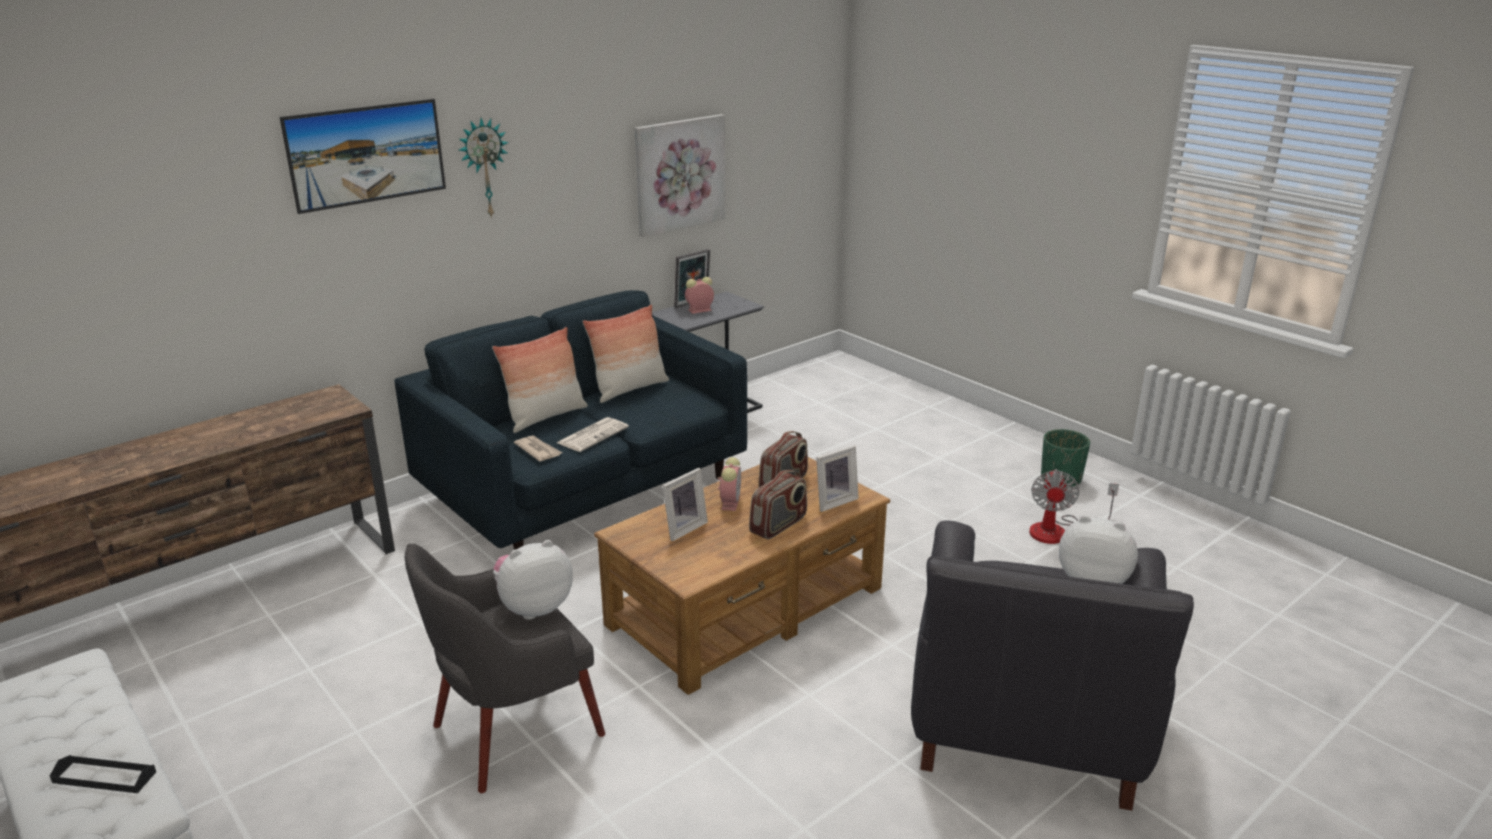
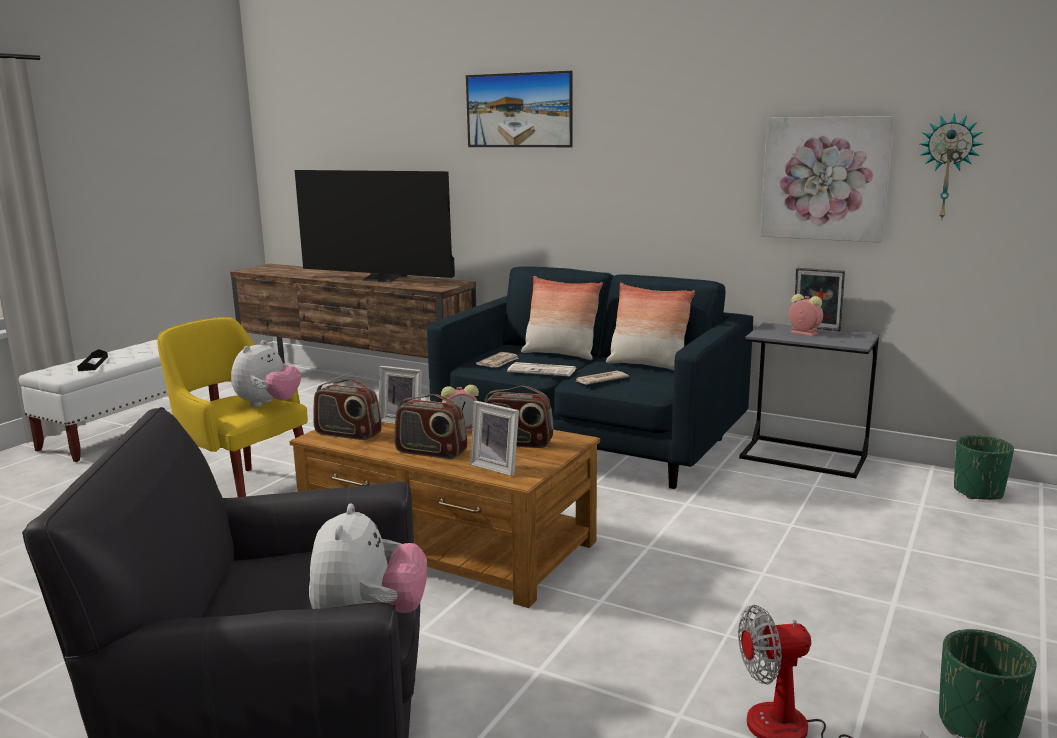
camera: 70 degrees right, 10 degrees down
grey armchair [405,544,605,793] -> yellow armchair [157,317,308,497]
wall clock [459,118,509,218] -> wall clock moved to [920,113,982,221]
plush toy [493,540,573,620] -> plush toy turned 75 degrees clockwise [231,340,301,407]
none -> television [295,170,455,282]
none -> radio [313,379,382,440]
none -> newspaper [574,371,629,385]
none -> green planter [954,435,1014,500]

